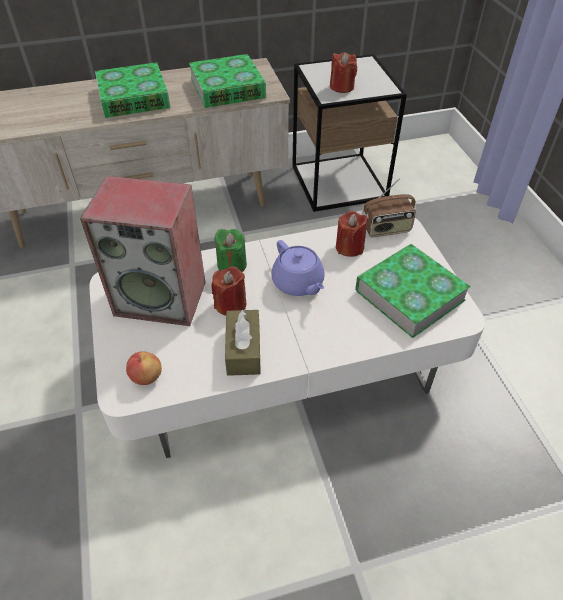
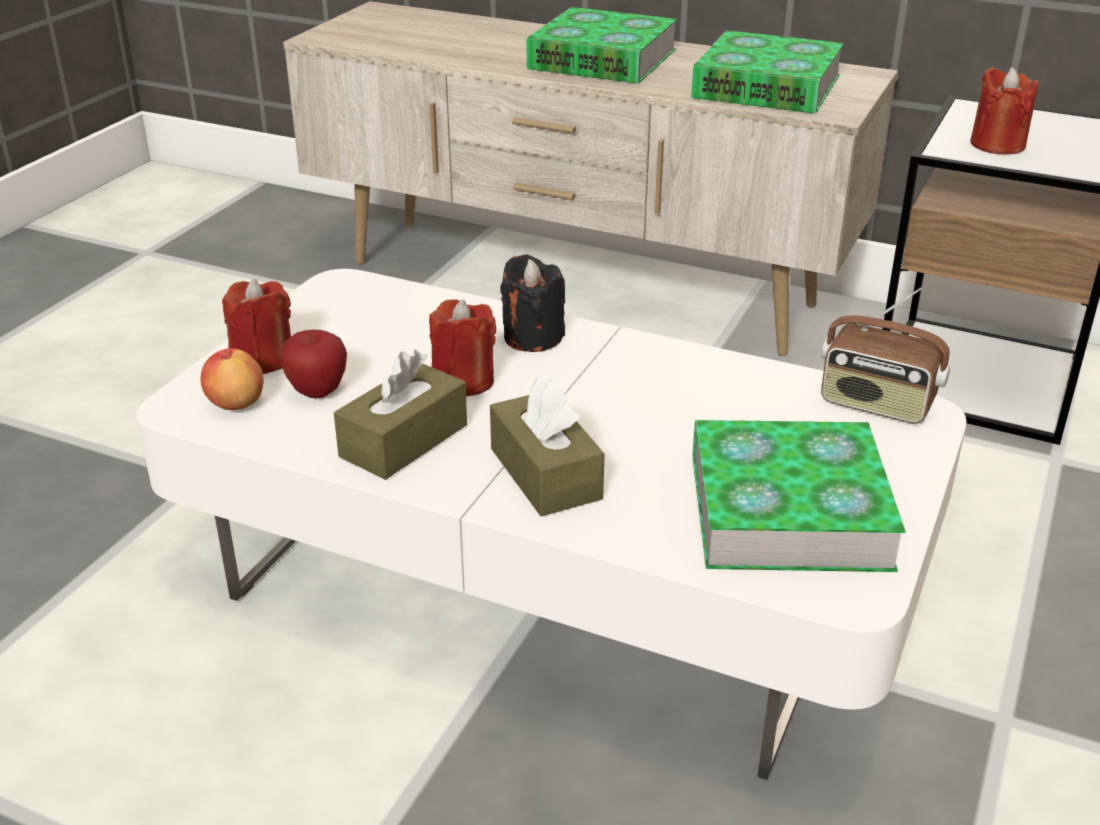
camera: 40 degrees right, 15 degrees down
speaker [80,176,205,326] -> none
green candle [214,229,247,272] -> black candle [500,254,566,352]
purple teapot [271,240,325,296] -> none
red candle [336,211,368,257] -> red candle moved to [222,279,291,374]
none -> apple [280,330,347,398]
none -> brown tissue box [490,377,604,516]

